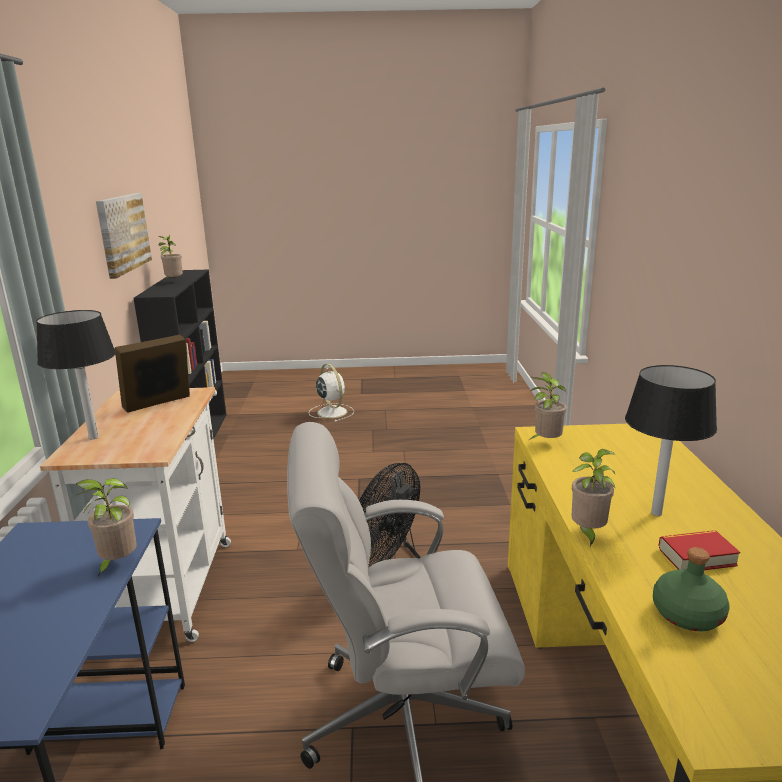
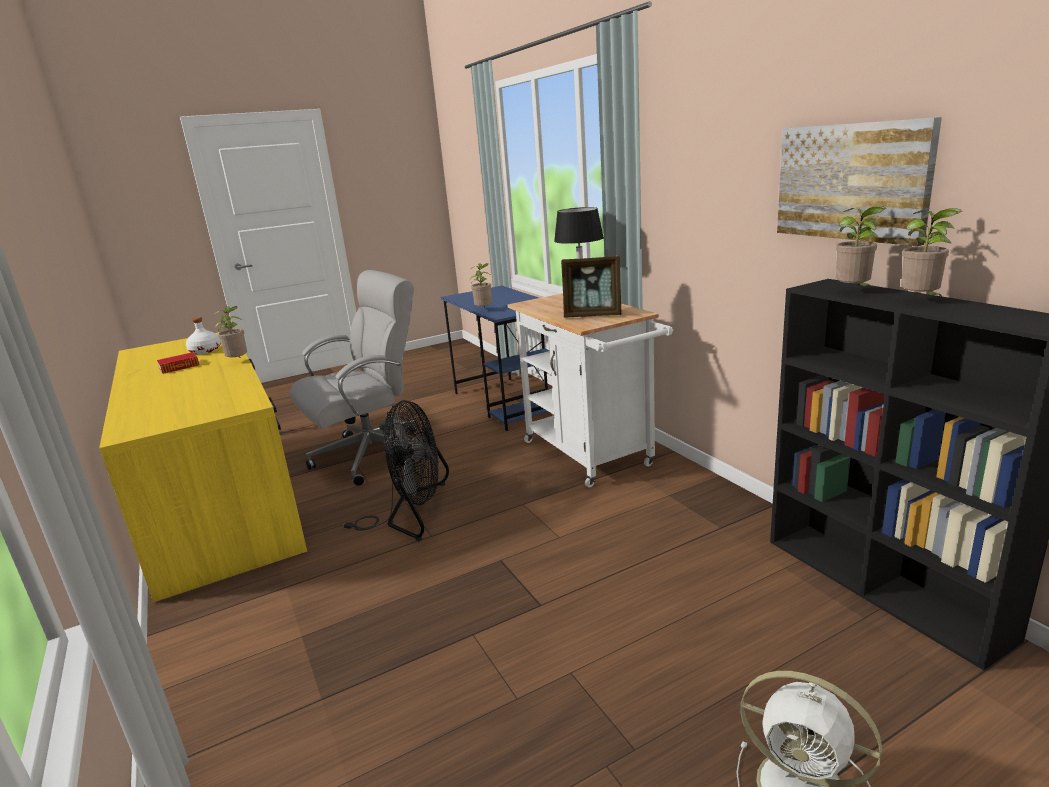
camera: 155 degrees right, 0 degrees up
picture frame [115,335,190,413] -> picture frame turned 75 degrees clockwise [561,256,622,318]
potted plant [529,372,567,440] -> potted plant moved to [836,206,886,289]
black table lamp [625,365,717,516] -> none
green bottle [653,547,730,631] -> white bottle [186,317,221,354]

